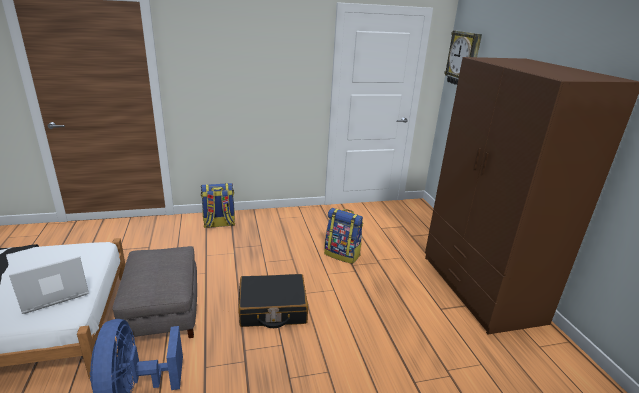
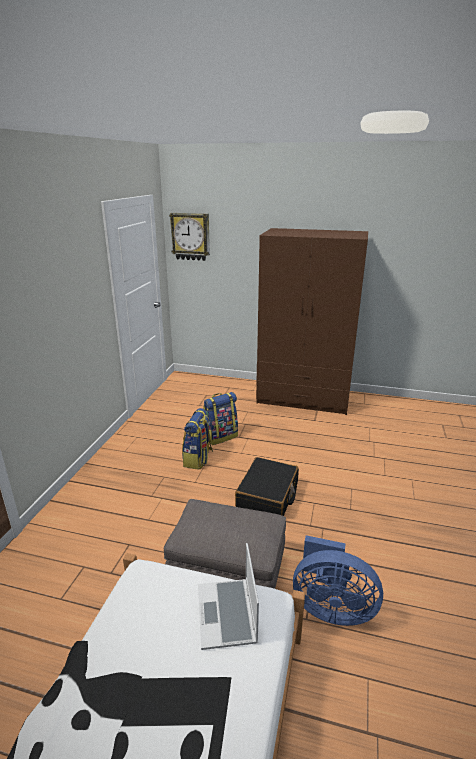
camera: 60 degrees left, 0 degrees up
backpack [201,183,235,228] -> backpack moved to [182,408,213,470]

